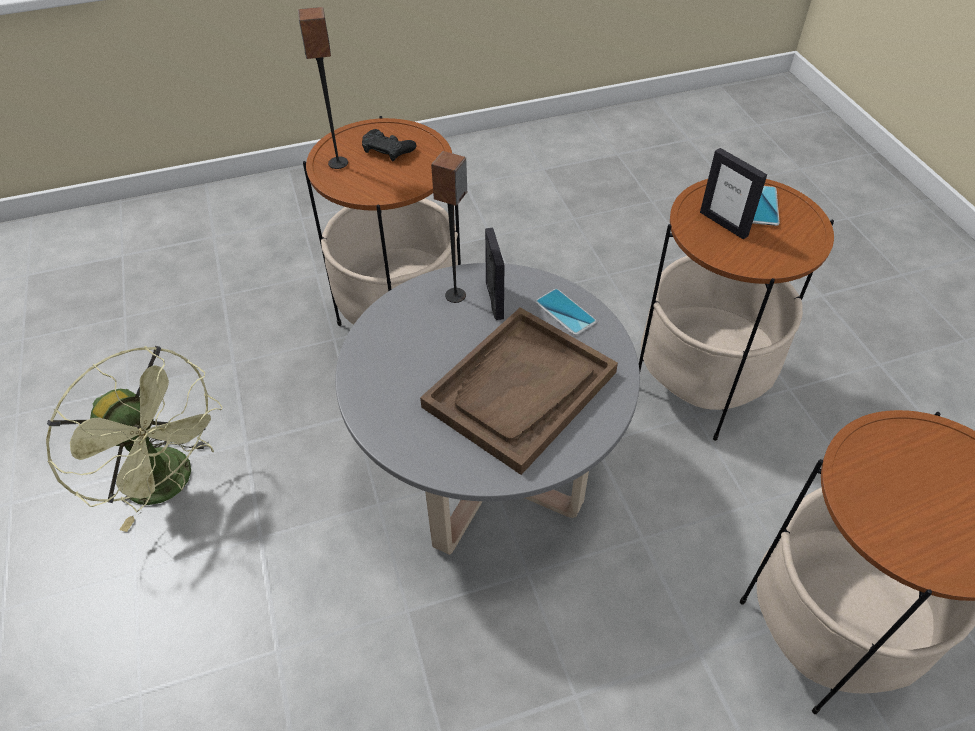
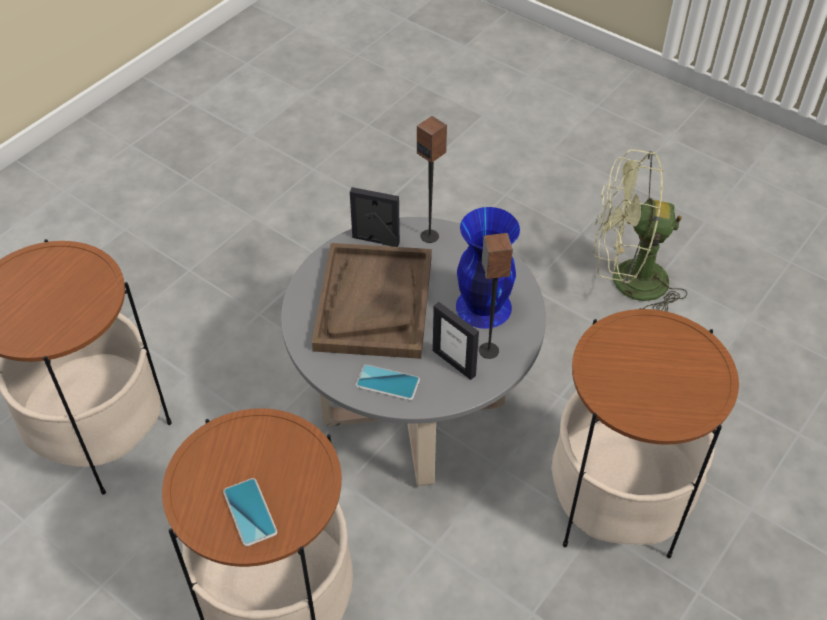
camera: 145 degrees right, 0 degrees up
speaker [298,7,348,169] -> speaker moved to [417,116,447,243]
black game controller [362,129,416,161] -> none
picture frame [700,148,767,239] -> picture frame moved to [350,187,400,247]
none -> blue vase [456,207,520,329]

